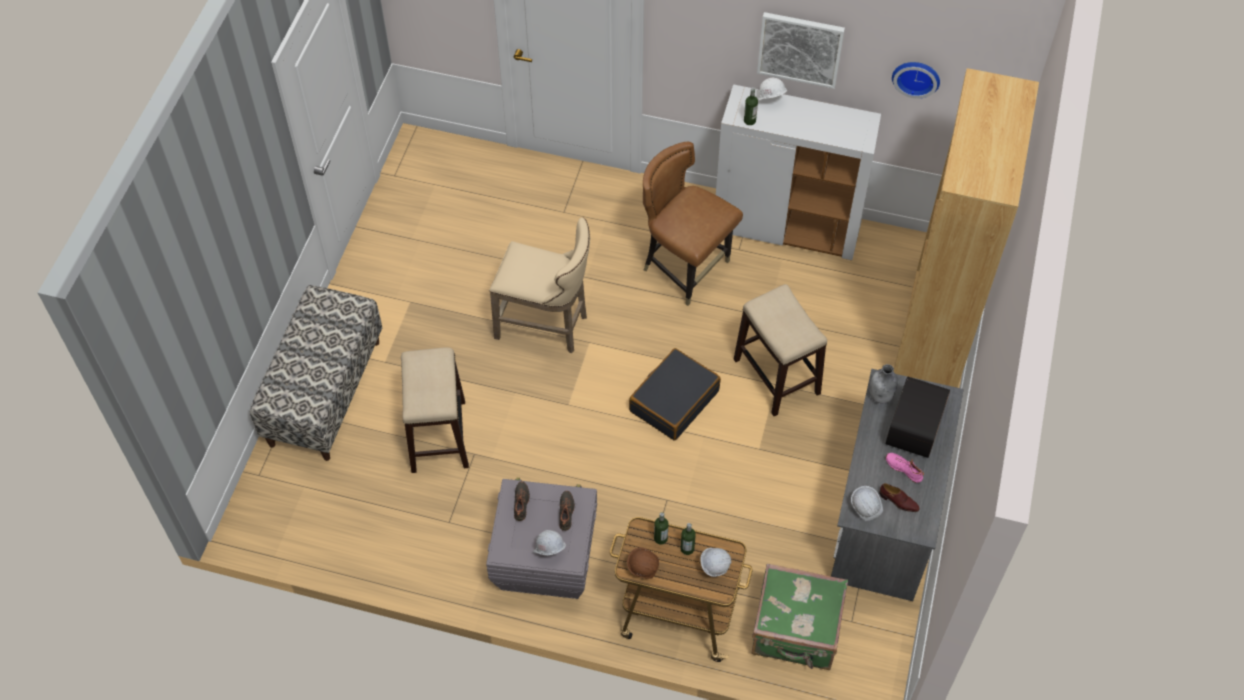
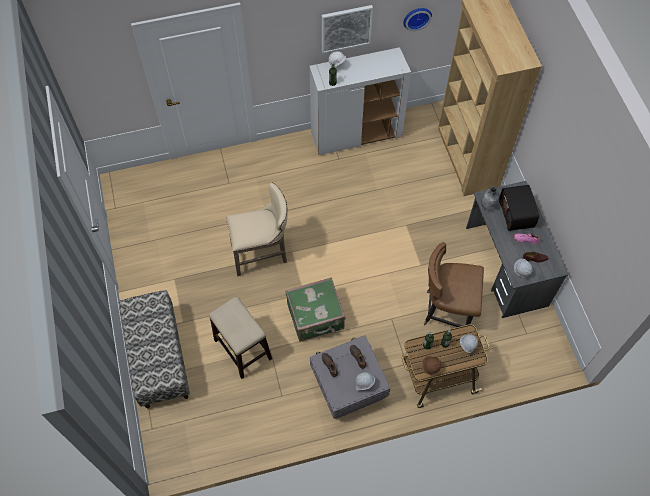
camera: 30 degrees left, 5 degrees up
black suitcase [629,348,721,441] -> none
brown chair [643,142,743,306] -> brown chair moved to [424,242,484,327]
stool [734,284,827,416] -> none
green suitcase [751,564,848,670] -> green suitcase moved to [285,277,345,342]

